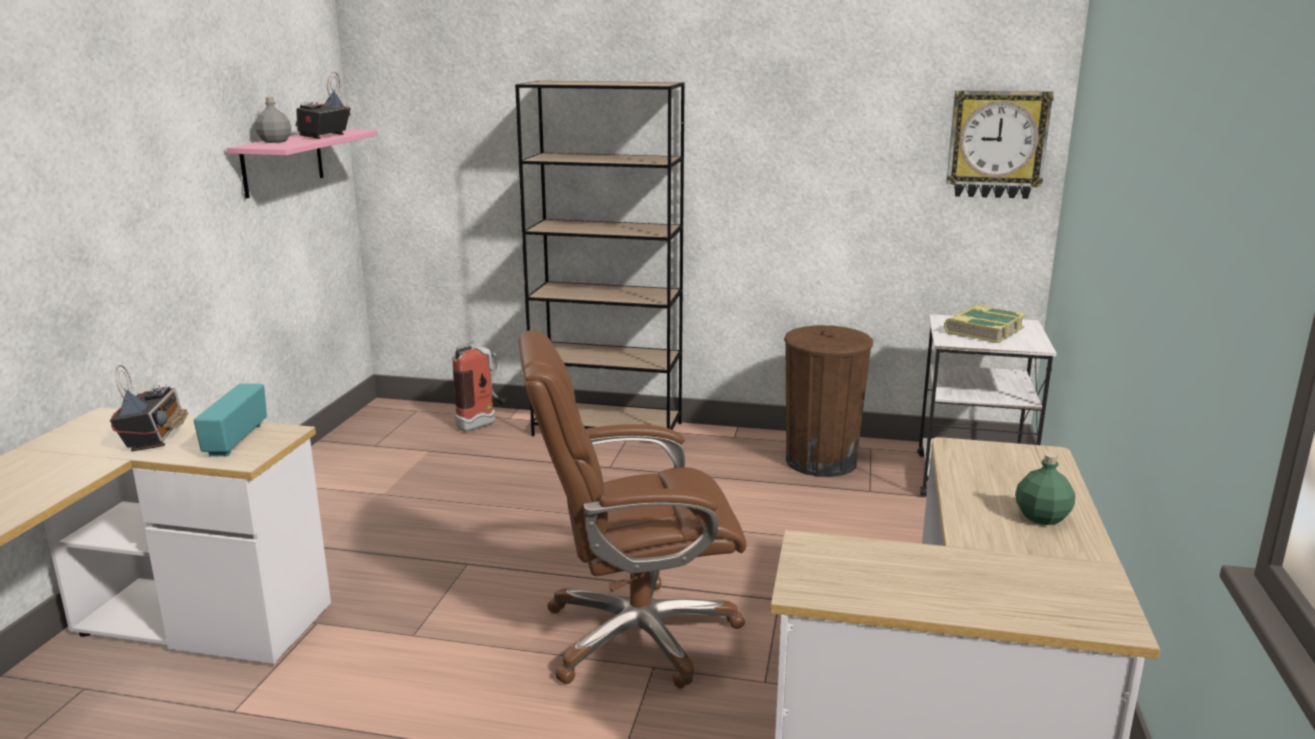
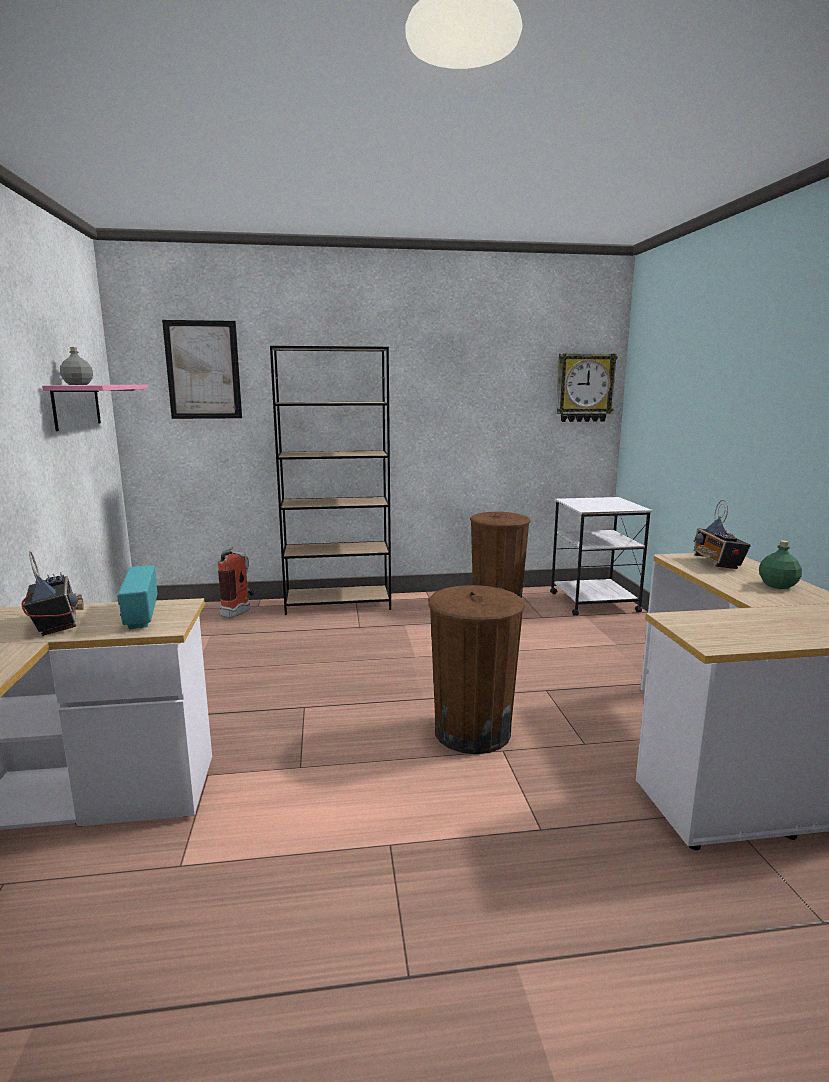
camera: 20 degrees left, 5 degrees down
radio [295,72,351,139] -> radio moved to [694,500,751,569]
brown office chair [518,330,746,689] -> brown trash can [428,585,525,754]
book [944,304,1026,343] -> none
none -> picture [162,320,242,419]

